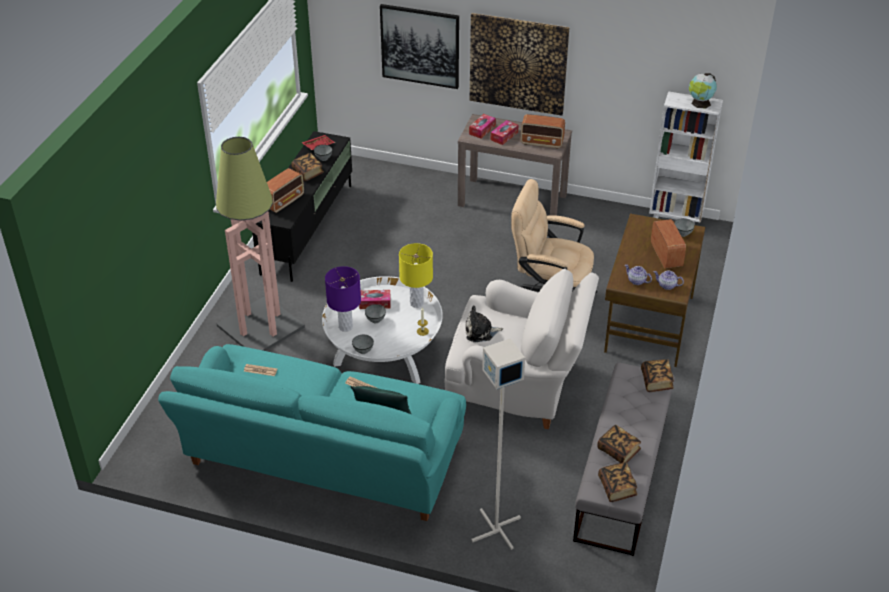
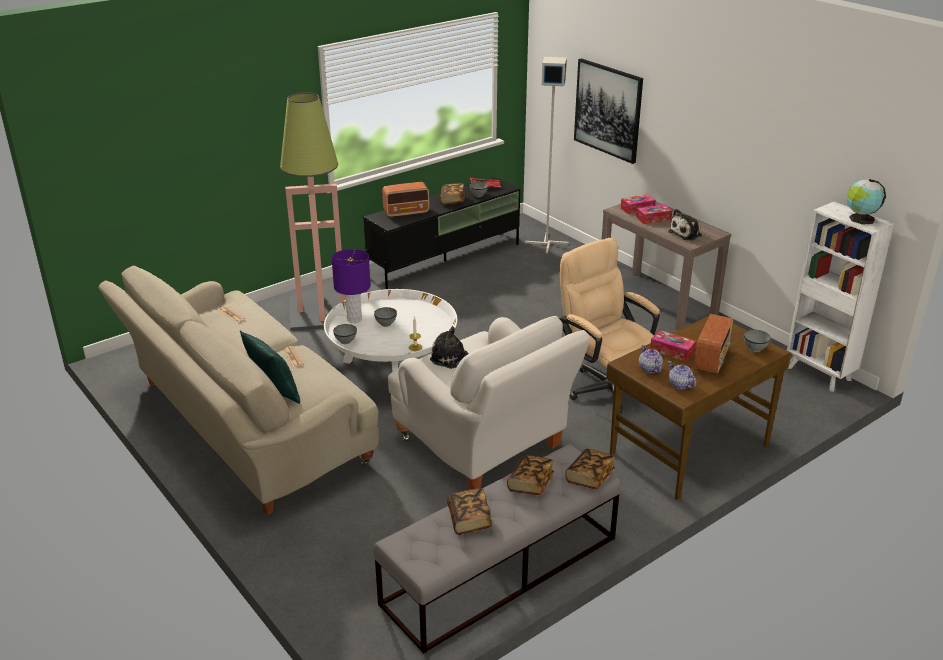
camera: 35 degrees right, 10 degrees down
turquoise sofa [158,344,466,521] -> beige sofa [98,266,379,515]
tissue box [359,290,391,309] -> tissue box moved to [650,330,696,362]
yellow table lamp [399,243,433,308] -> none
picture [470,13,569,116] -> none
grey floor lamp [471,338,525,550] -> grey floor lamp moved to [525,57,569,253]
radio [521,114,565,149] -> plush toy [668,209,702,240]
book [598,462,637,502] -> book moved to [507,455,554,495]

